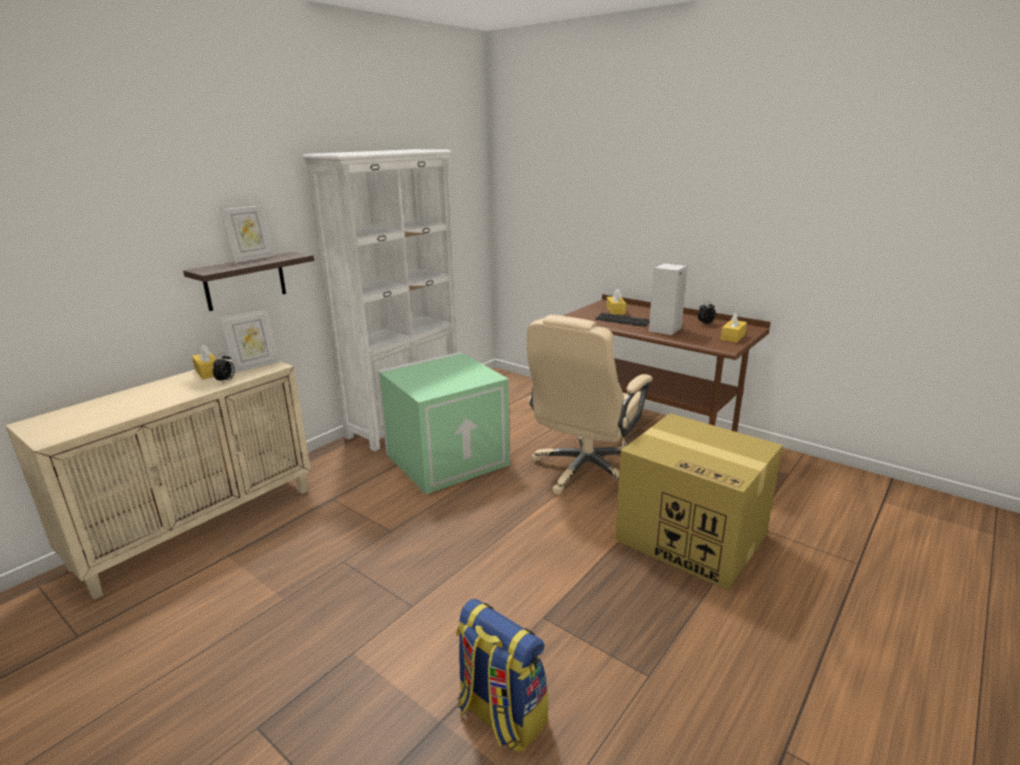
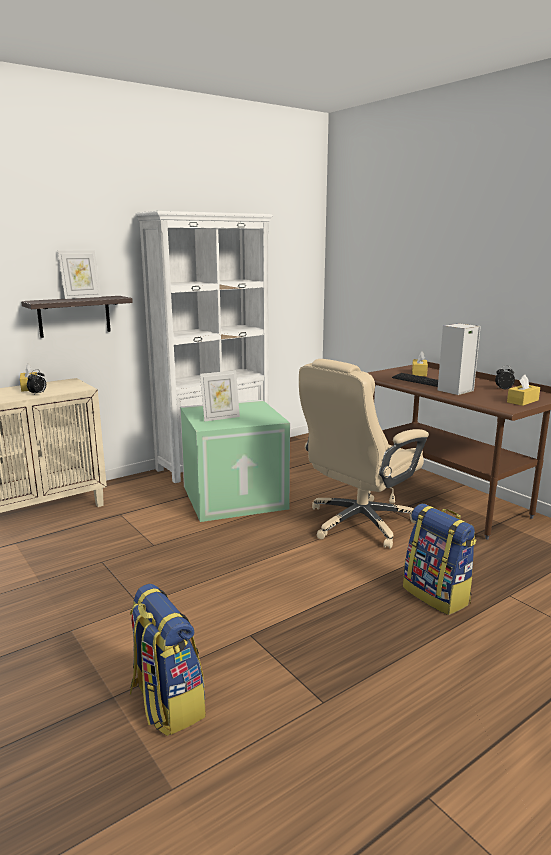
camera: 15 degrees right, 5 degrees down
picture frame [220,309,279,373] -> picture frame moved to [200,370,240,422]
cardboard box [615,413,783,590] -> backpack [403,504,476,615]

